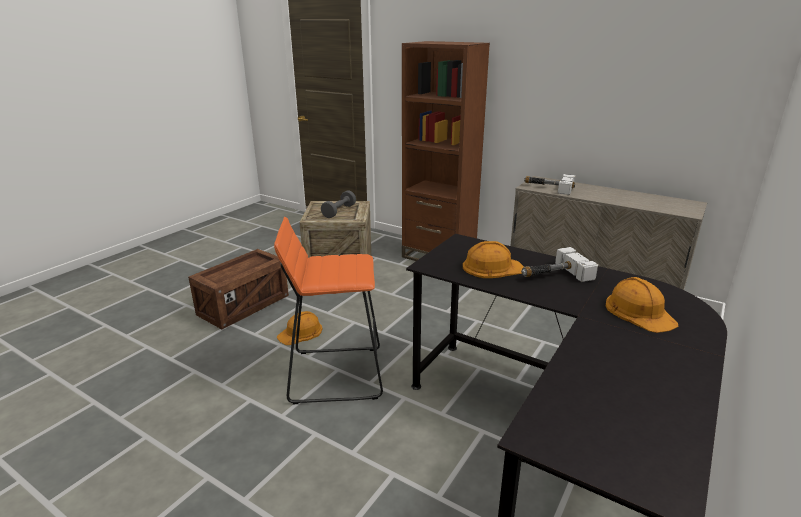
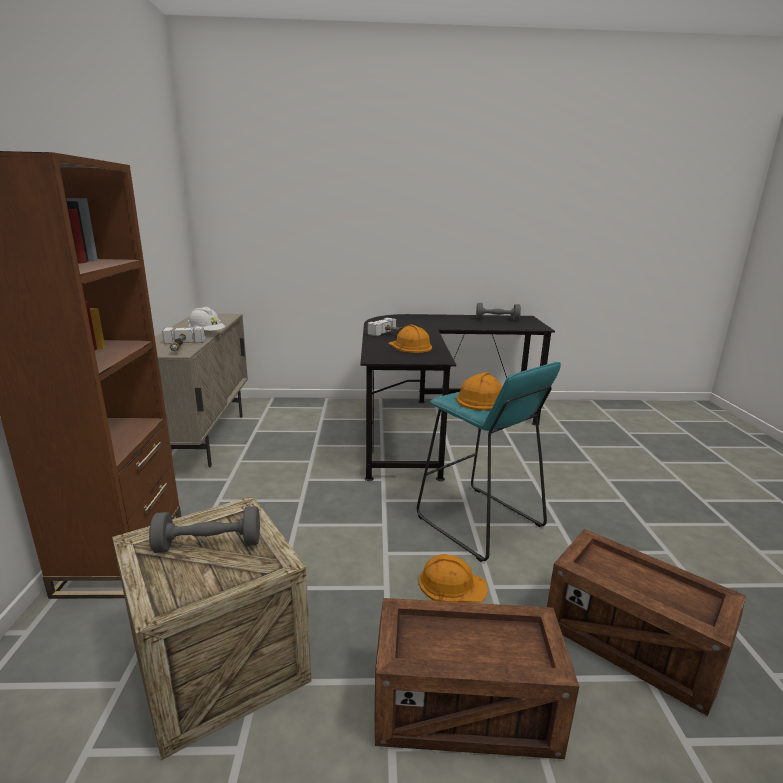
camera: 125 degrees left, 5 degrees down
orange stool [274,217,383,404] -> turquoise stool [417,362,561,562]
orange hard hat [606,277,678,333] -> orange hard hat moved to [456,372,502,411]
none -> white hard hat [188,307,225,331]
none -> grey dumbbell [476,303,521,321]
none -> crate [547,529,746,716]

